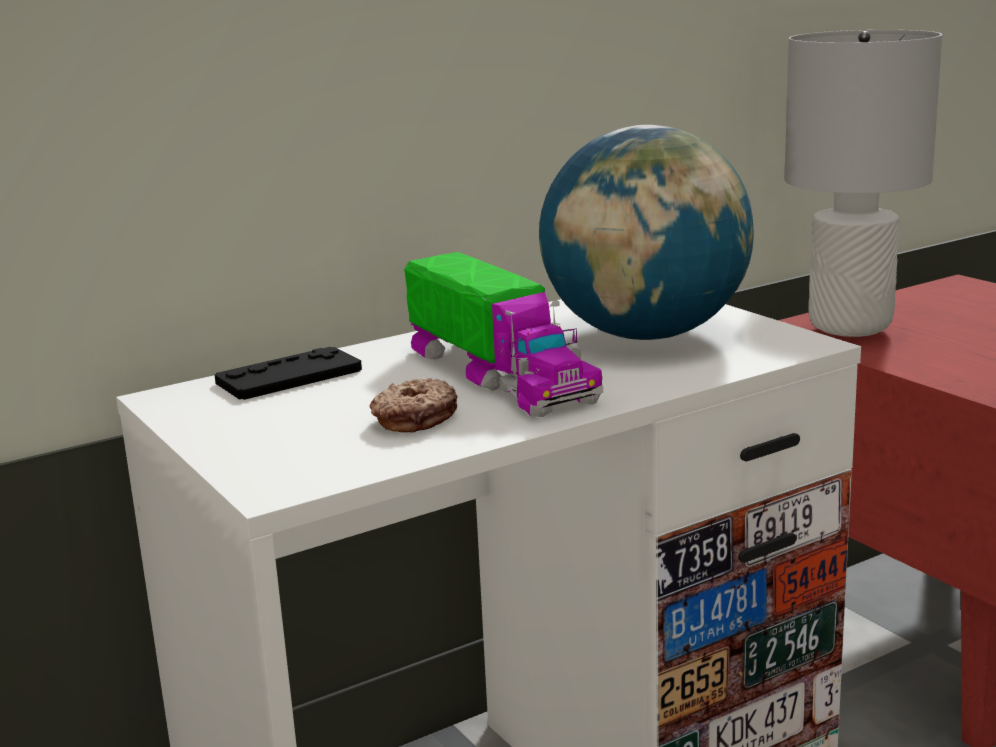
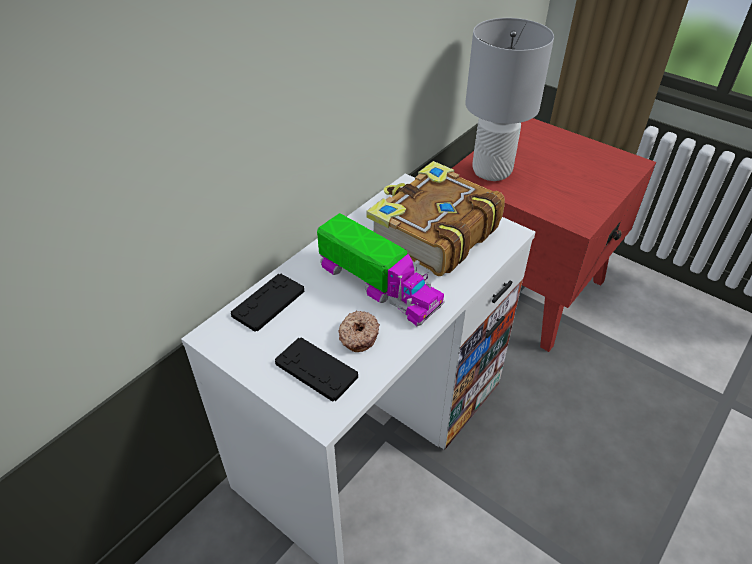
camera: 20 degrees left, 25 degrees up
globe [539,125,754,340] -> book [366,161,505,276]
none -> black game controller [275,337,358,402]

